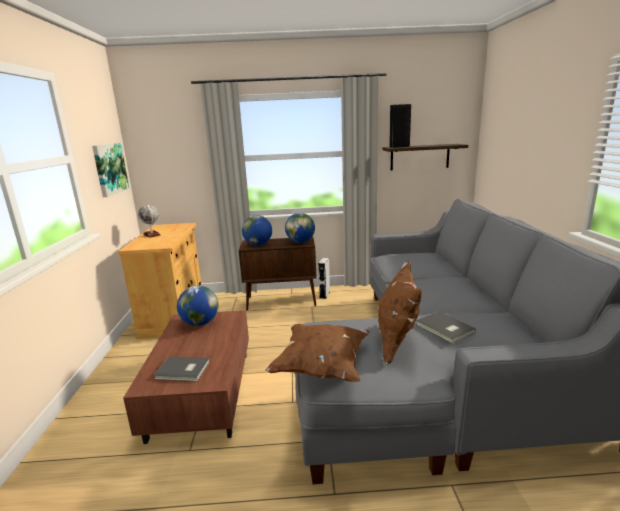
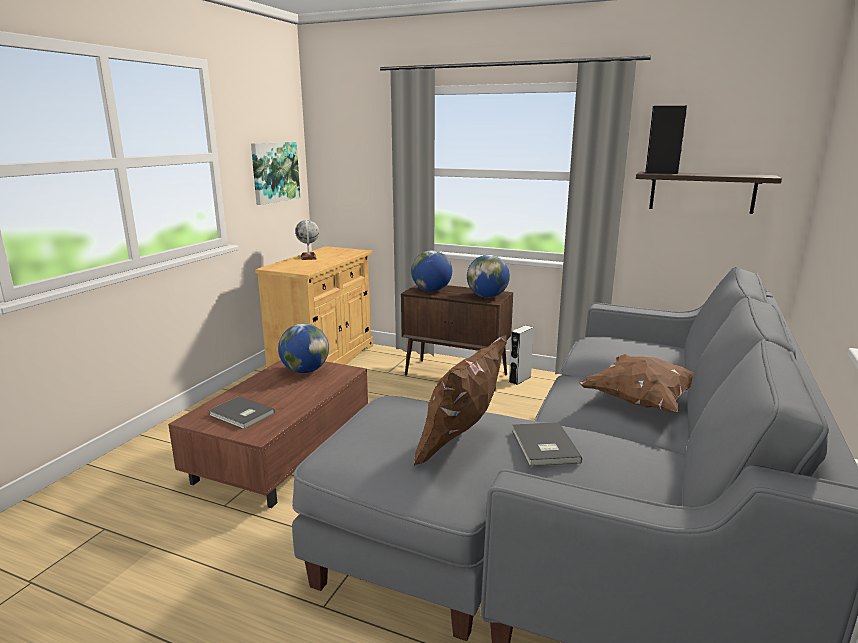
camera: 25 degrees right, 0 degrees up
brown pillow [265,324,370,382] -> brown pillow moved to [579,354,694,412]

